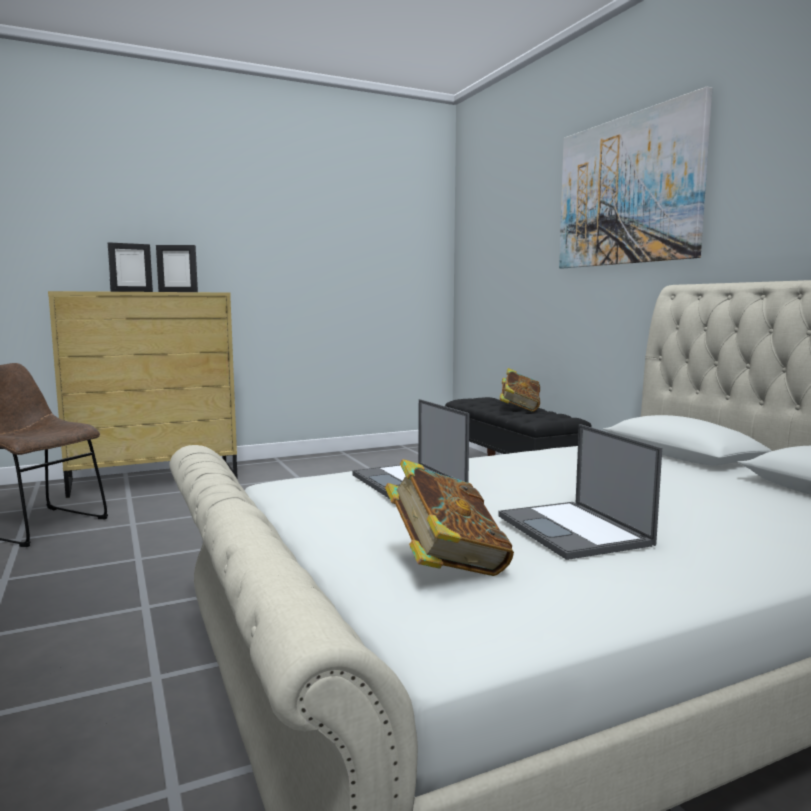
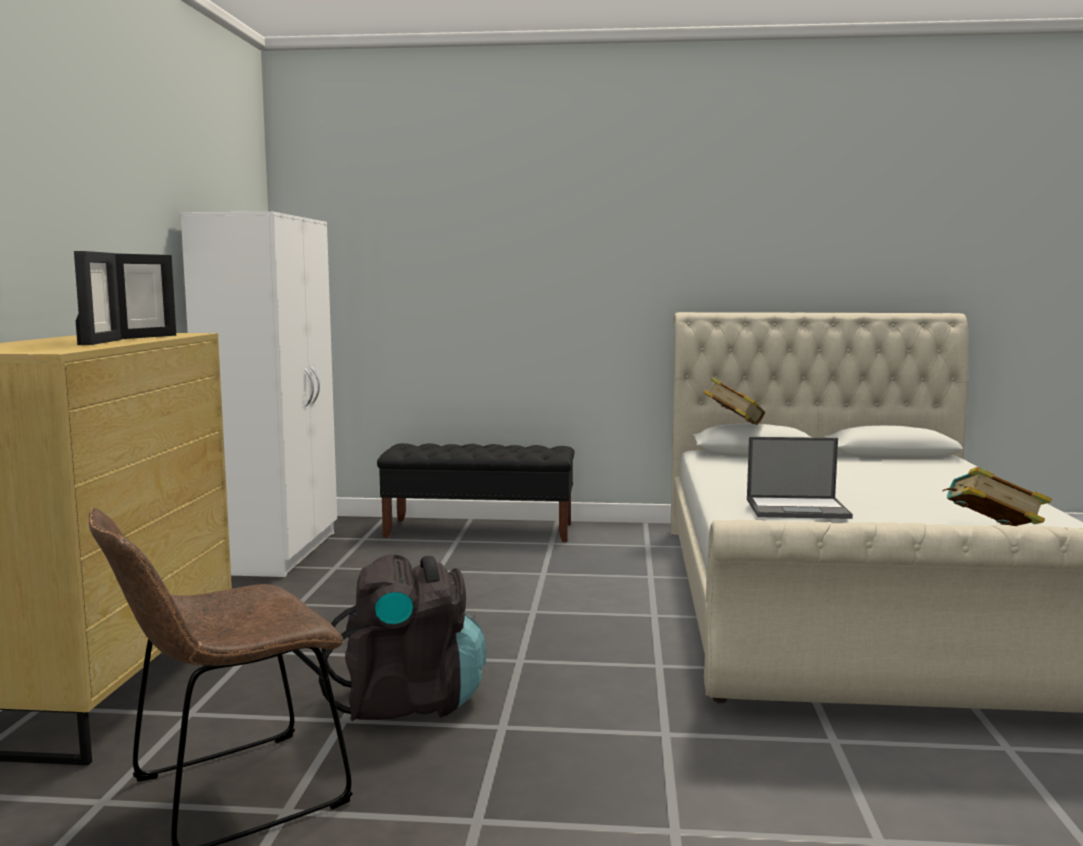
camera: 60 degrees left, 0 degrees up
laptop [498,424,662,560] -> none
book [500,368,540,412] -> book moved to [703,377,765,425]
picture [559,87,712,268] -> none
none -> white wardrobe [181,212,337,577]
none -> black backpack [319,554,486,721]

